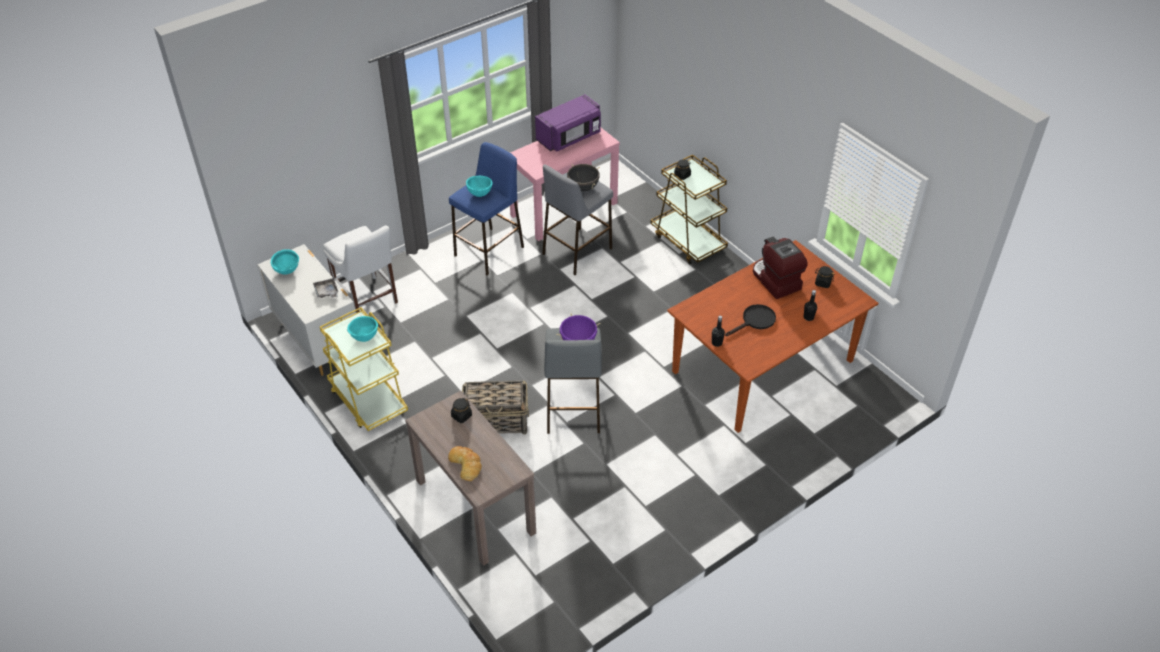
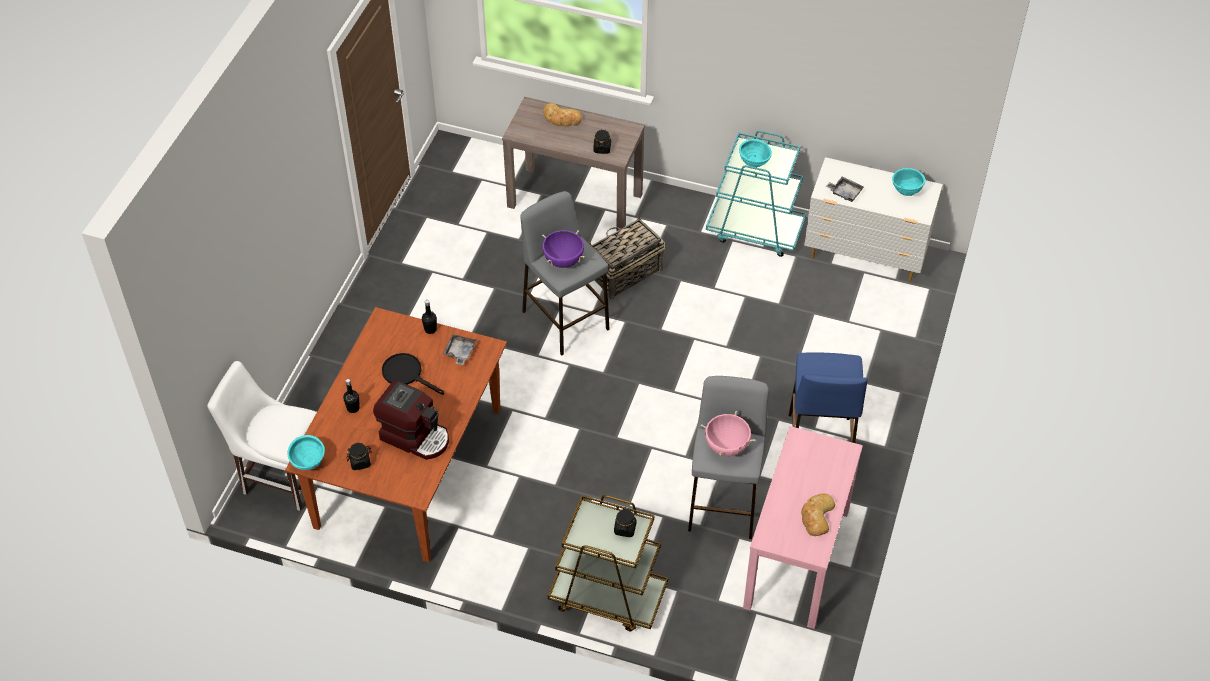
camera: 145 degrees right, 5 degrees up
yellow cart [320,307,408,431] -> turquoise cart [706,130,806,257]
white chair [323,225,398,313] -> white chair moved to [207,361,317,511]
turquoise bowl [466,176,493,197] -> turquoise bowl moved to [288,435,325,470]
purple microwave [535,94,601,151] -> bread [801,493,835,536]
black cooking pot [567,164,600,192] -> pink cooking pot [701,411,756,457]
black frying pan [725,304,776,336] -> black frying pan turned 105 degrees clockwise [382,353,444,395]
none -> grey tray [443,334,476,365]

